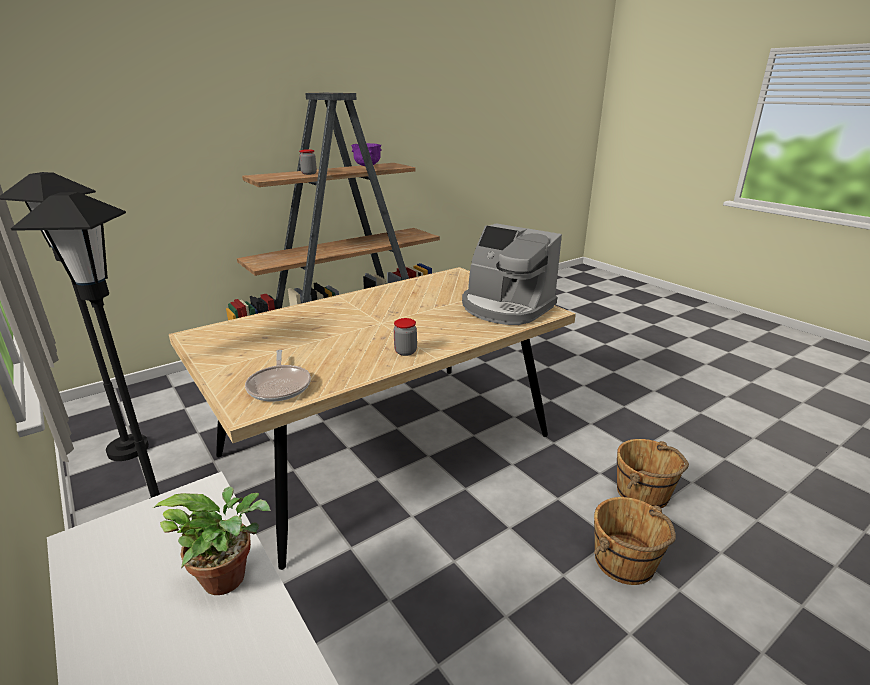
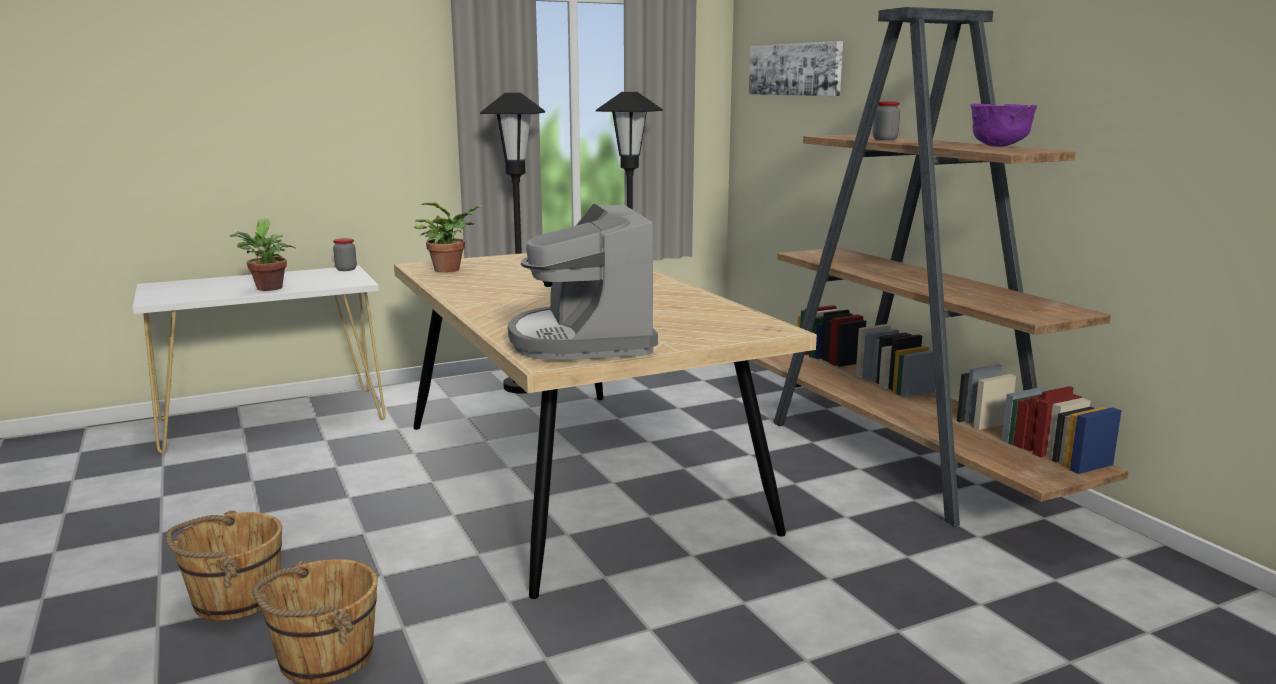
camera: 100 degrees right, 10 degrees down
frying pan [245,350,311,402] -> potted plant [414,202,483,273]
jar [394,318,417,356] -> jar moved to [333,238,357,271]
coffee machine [462,223,562,325] -> coffee machine turned 60 degrees counterclockwise [508,204,658,361]
none -> picture [749,41,843,96]

